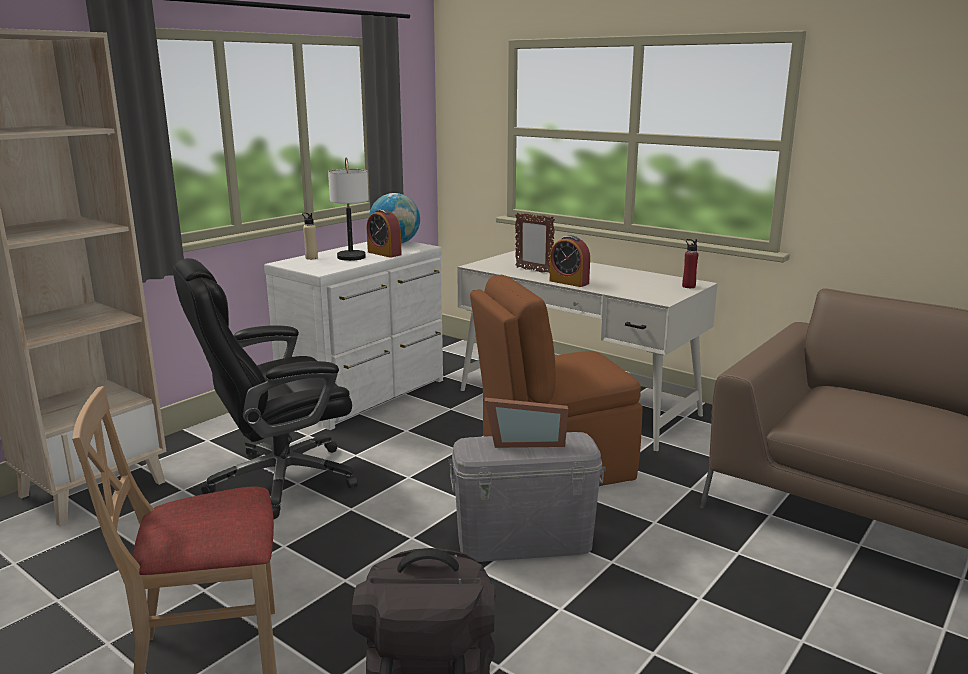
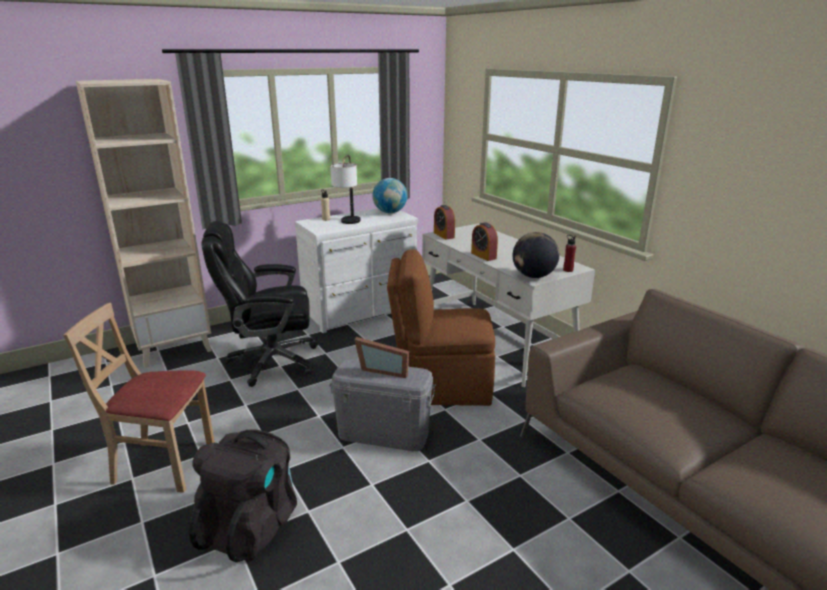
camera: 20 degrees right, 5 degrees up
alarm clock [367,209,402,258] -> alarm clock moved to [434,205,455,240]
picture frame [515,213,555,274] -> none
none -> globe [513,232,559,278]

